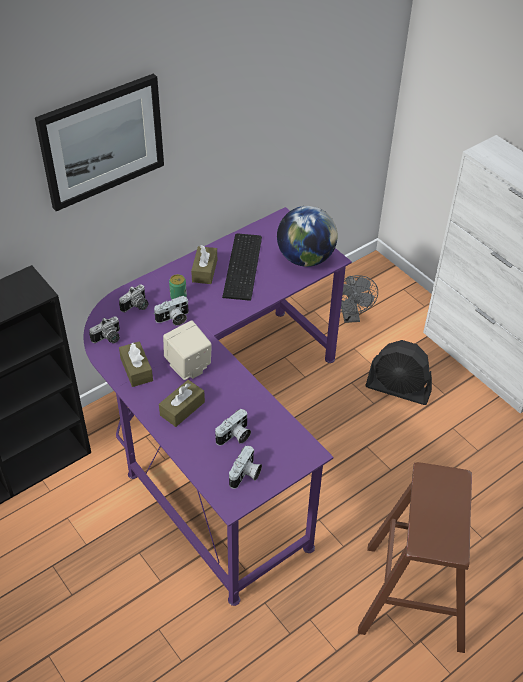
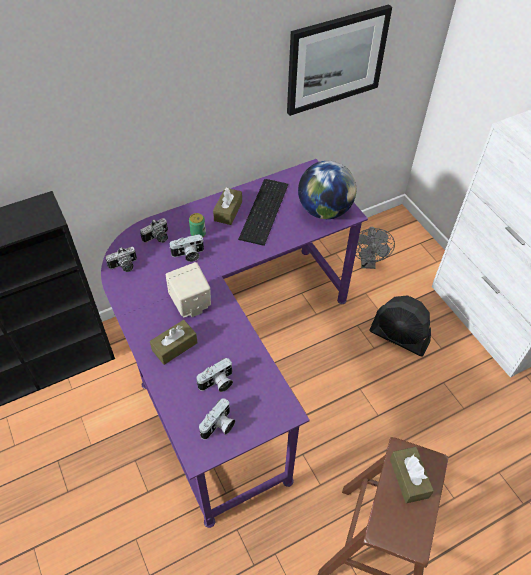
camera: 10 degrees right, 5 degrees up
picture [35,74,164,211] -> picture moved to [287,5,392,116]
brown tissue box [119,341,153,387] -> brown tissue box moved to [390,447,434,504]

